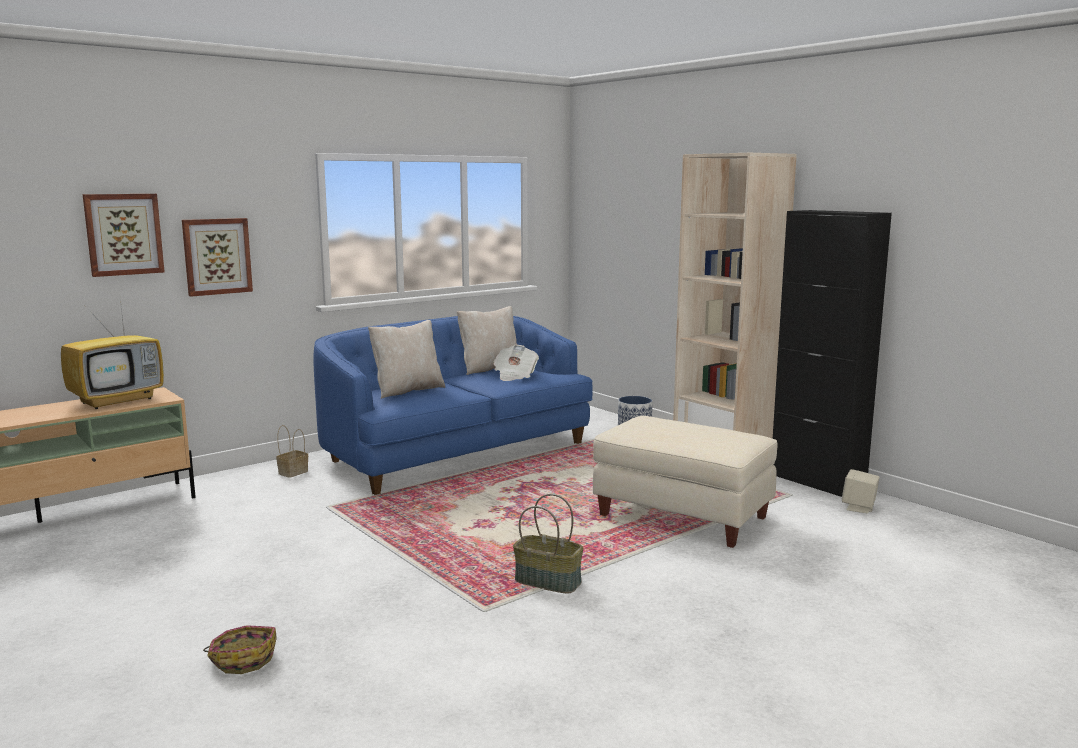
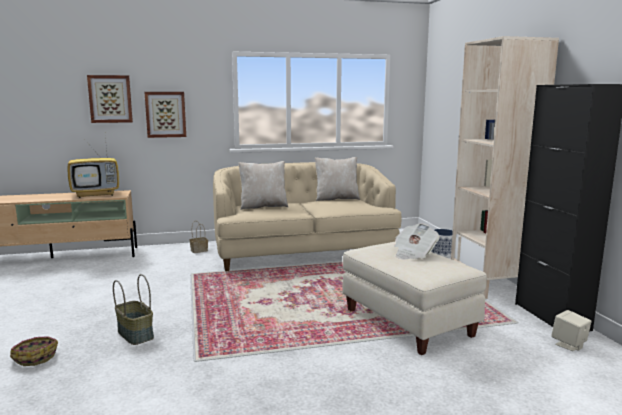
camera: 25 degrees right, 0 degrees up
blue sofa [313,316,593,495] -> beige sofa [213,162,401,271]
newspaper [493,345,539,381] -> newspaper moved to [394,223,440,259]
basket [513,494,583,594] -> basket moved to [113,274,154,345]

